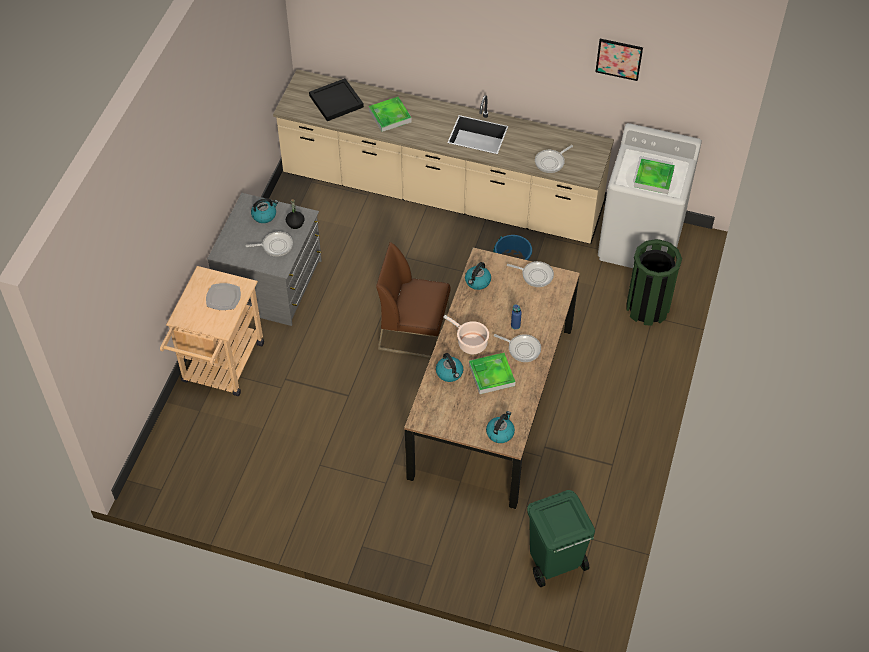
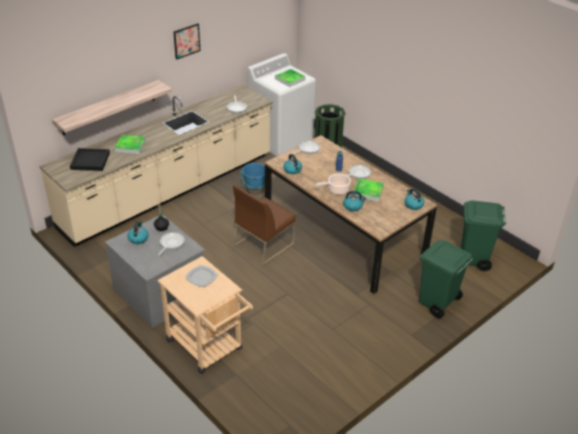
camera: 60 degrees left, 15 degrees down
picture [596,39,643,81] -> picture moved to [174,24,200,60]
none -> shelf [52,80,172,135]
none -> green trash can [419,240,474,319]

